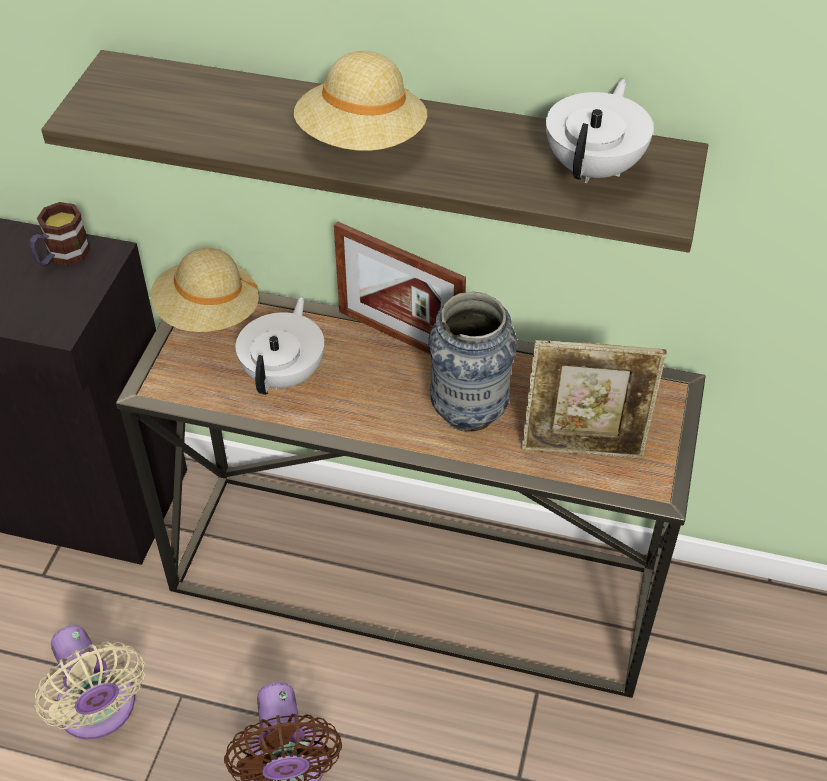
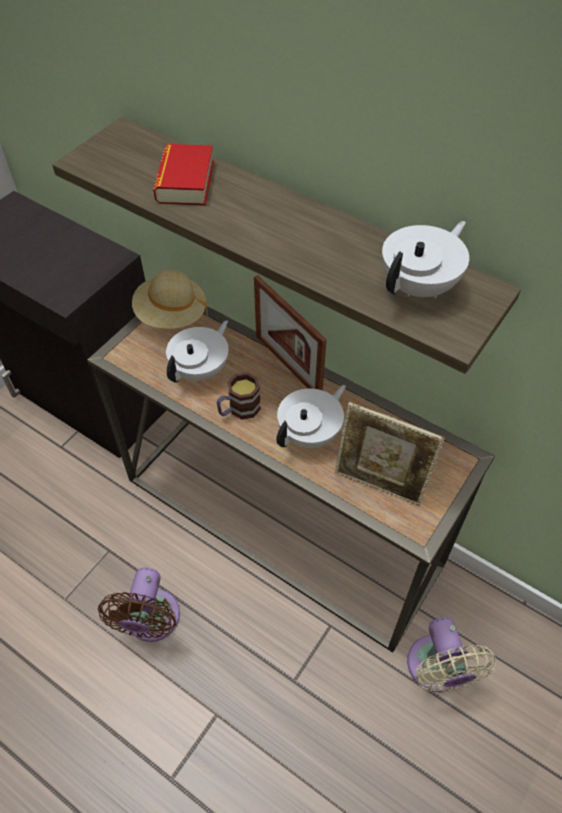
camera: 20 degrees right, 5 degrees up
mug [30,202,90,266] -> mug moved to [217,372,261,419]
beige fan [34,625,145,739] -> beige fan moved to [407,617,496,692]
beige hat [294,51,427,151] -> none
vase [428,292,517,432] -> white teapot [276,385,346,448]
none -> book [153,144,214,205]

